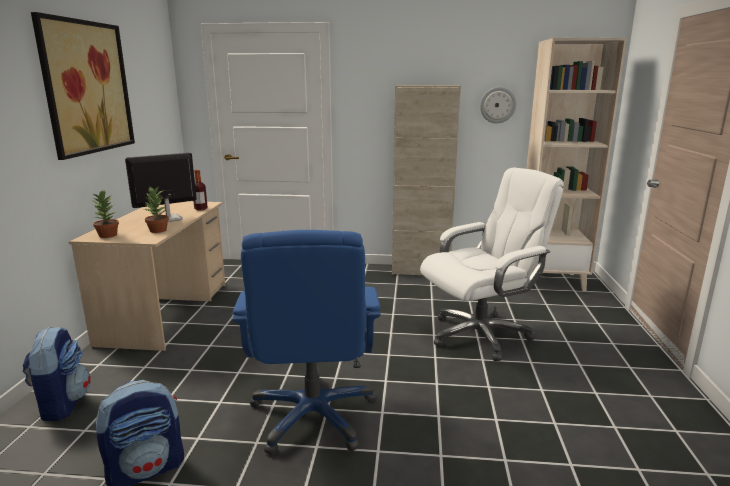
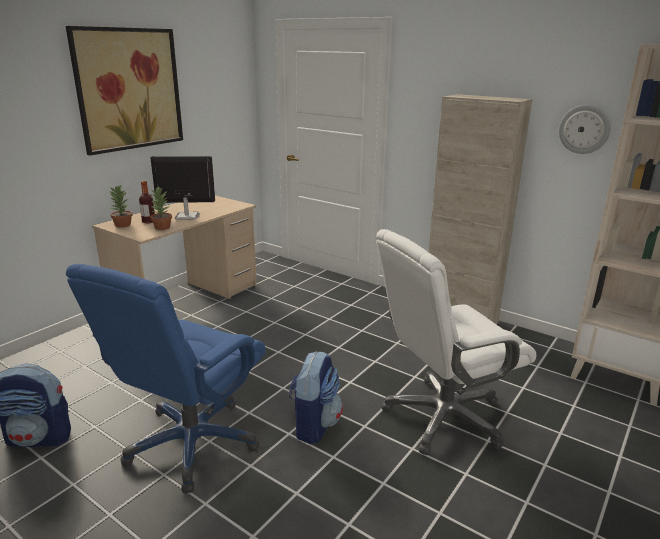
camera: 30 degrees right, 5 degrees up
backpack [22,327,91,421] -> backpack moved to [289,351,343,444]
bottle [194,170,208,210] -> bottle moved to [139,181,155,224]
white office chair [420,168,564,361] -> white office chair turned 150 degrees clockwise [376,229,536,455]

